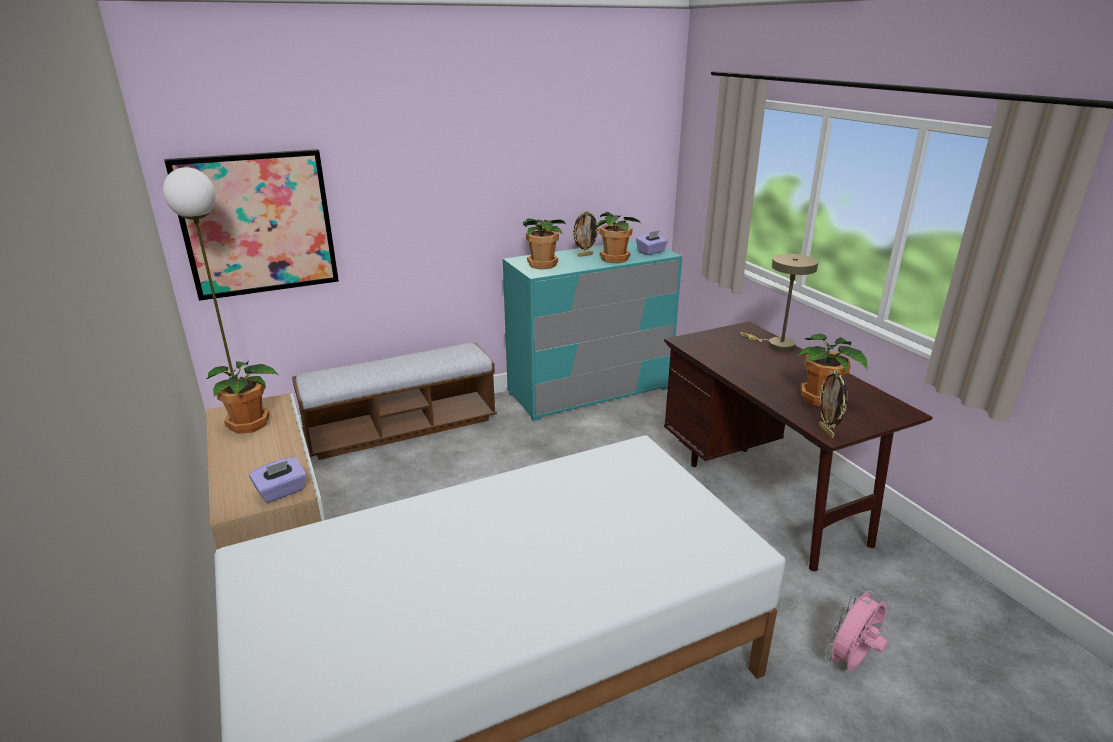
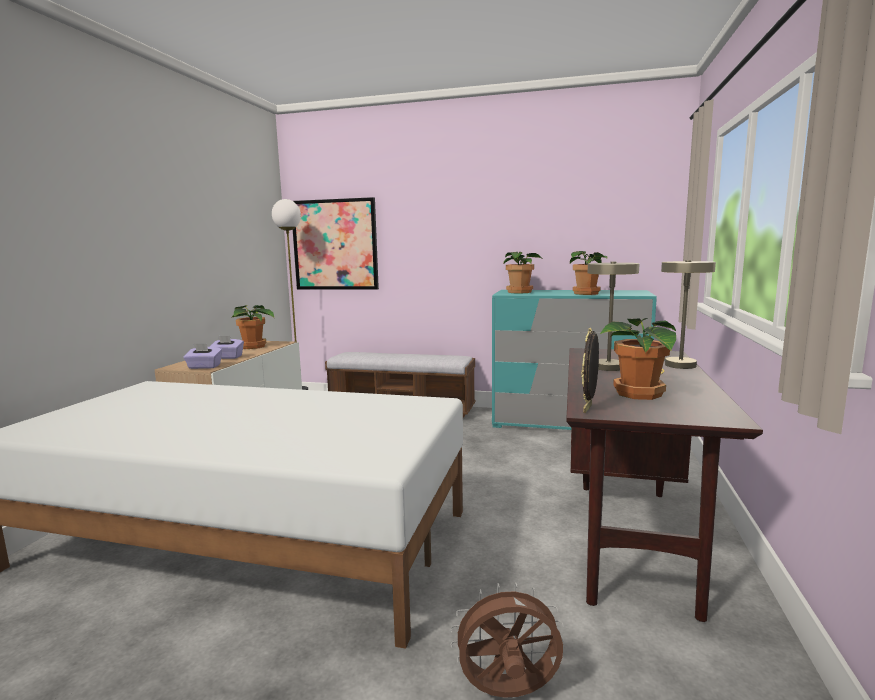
camera: 40 degrees right, 15 degrees down
picture frame [573,211,600,257] -> none
purple tissue box [636,230,668,255] -> purple tissue box moved to [210,336,244,359]
pink fan [825,586,888,671] -> brown fan [450,582,564,698]
none -> beige table lamp [588,262,664,374]

